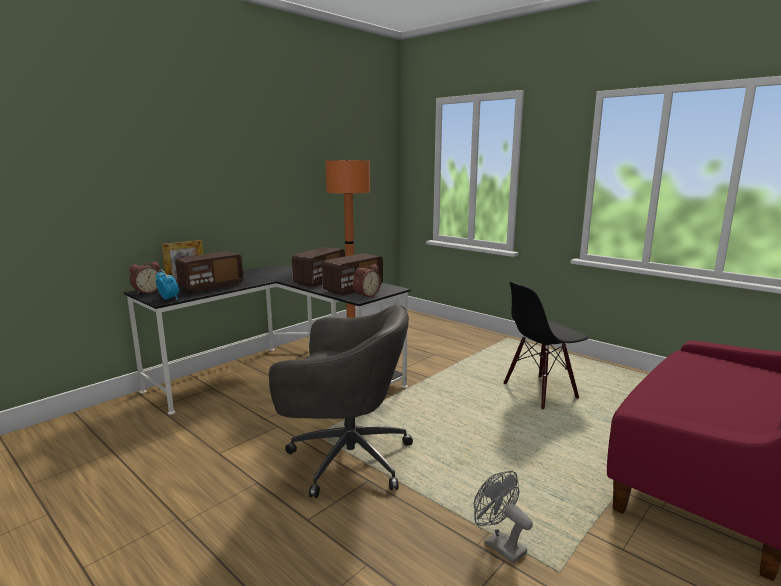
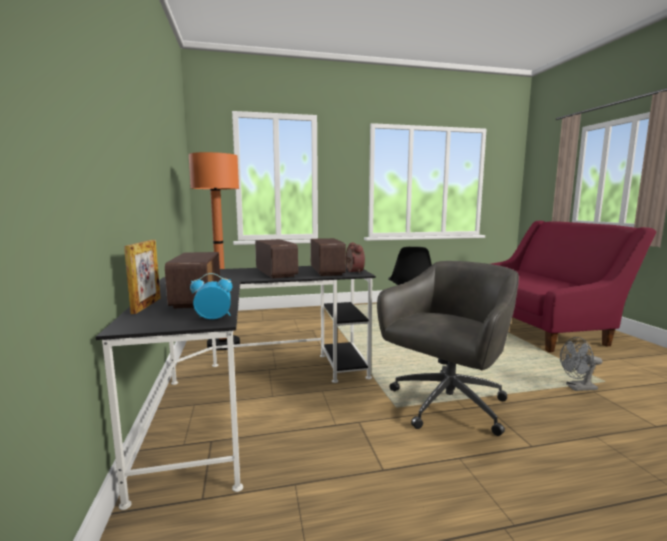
camera: 55 degrees left, 5 degrees down
alarm clock [129,262,160,295] -> none

